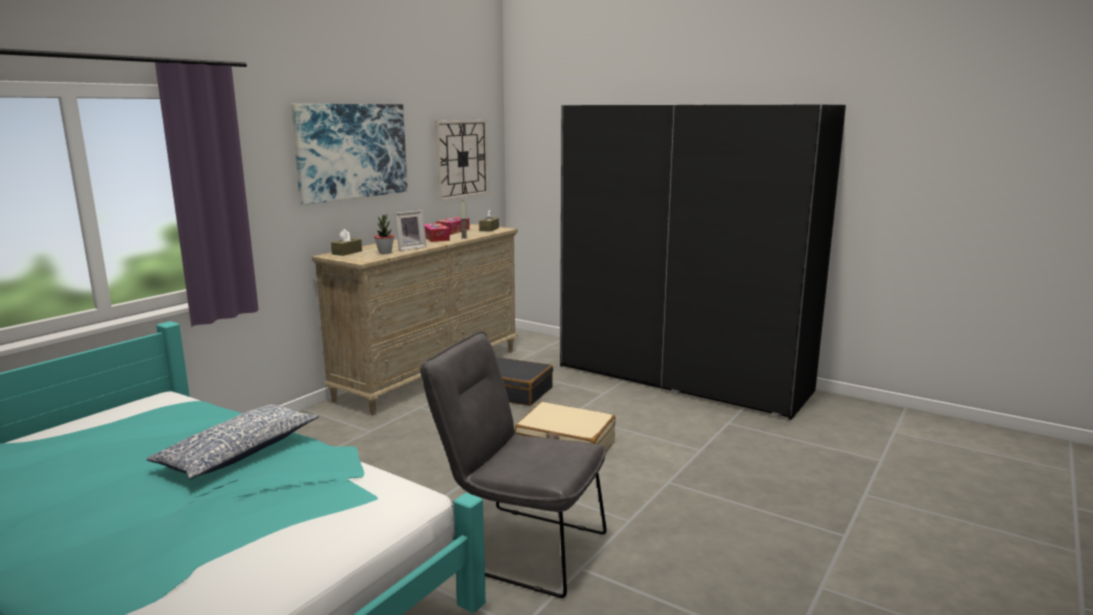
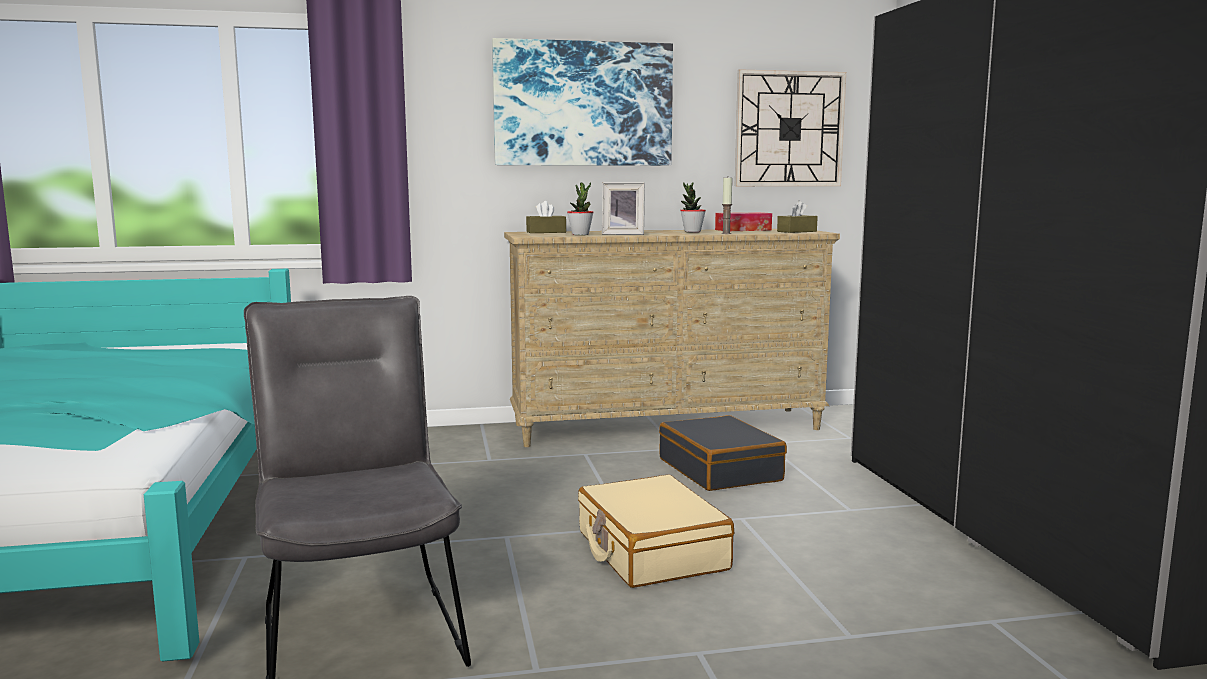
camera: 45 degrees right, 5 degrees down
pillow [146,404,319,480] -> none
tissue box [424,223,450,242] -> potted plant [680,182,706,233]

